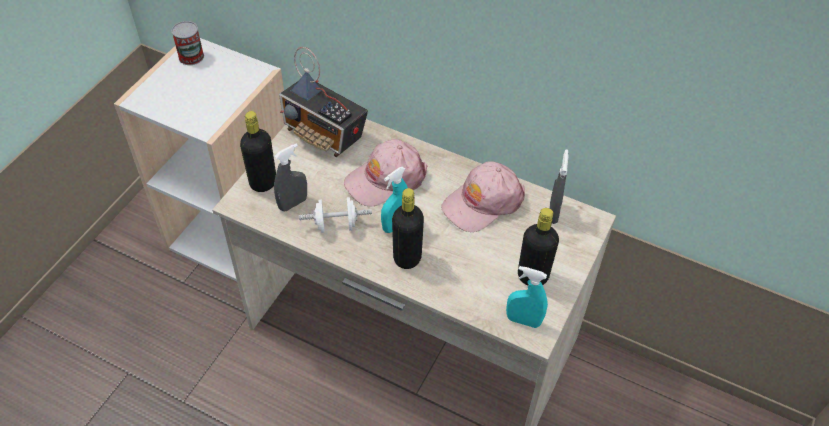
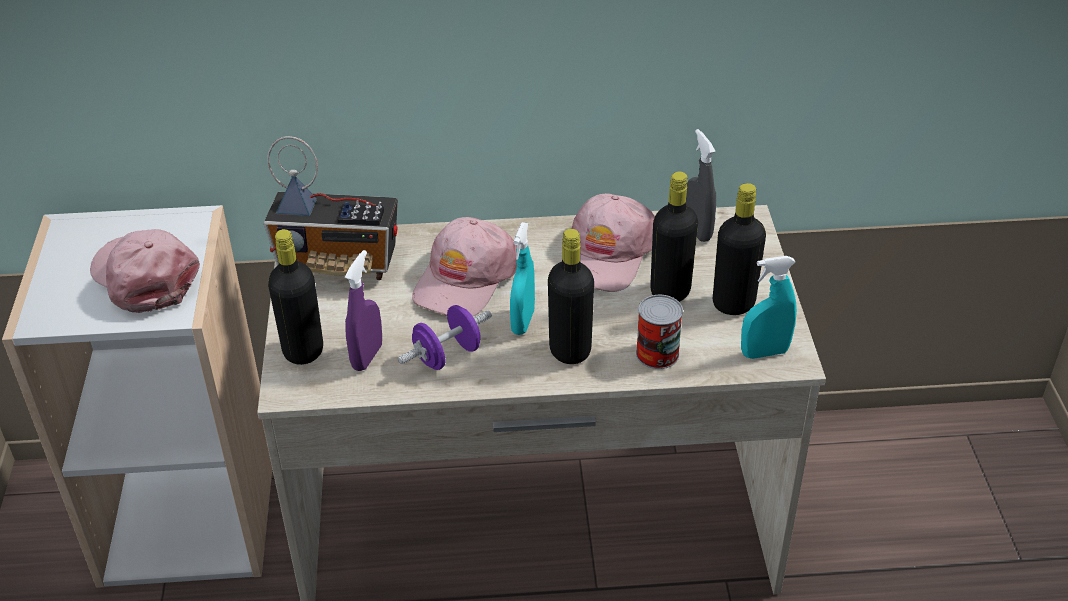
camera: 30 degrees left, 10 degrees down
can [171,21,204,65] -> can moved to [636,295,683,369]
grey spray bottle [274,143,307,211] -> purple spray bottle [345,250,382,371]
white dumbbell [299,197,372,233] -> purple dumbbell [398,305,492,370]
none -> pink cap [90,229,200,313]
none -> black bottle [650,172,698,302]

